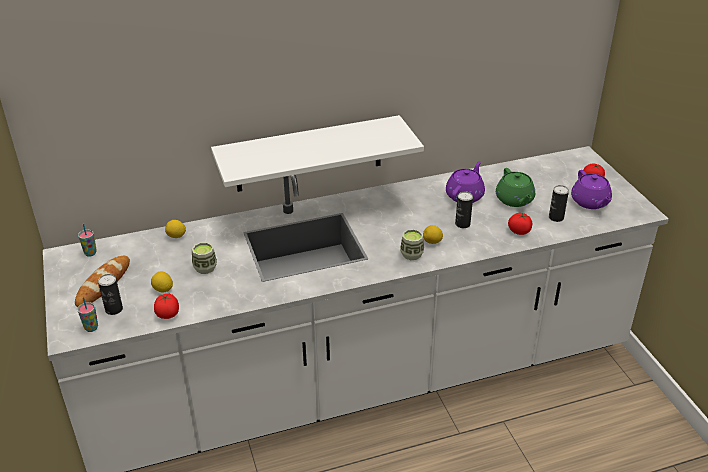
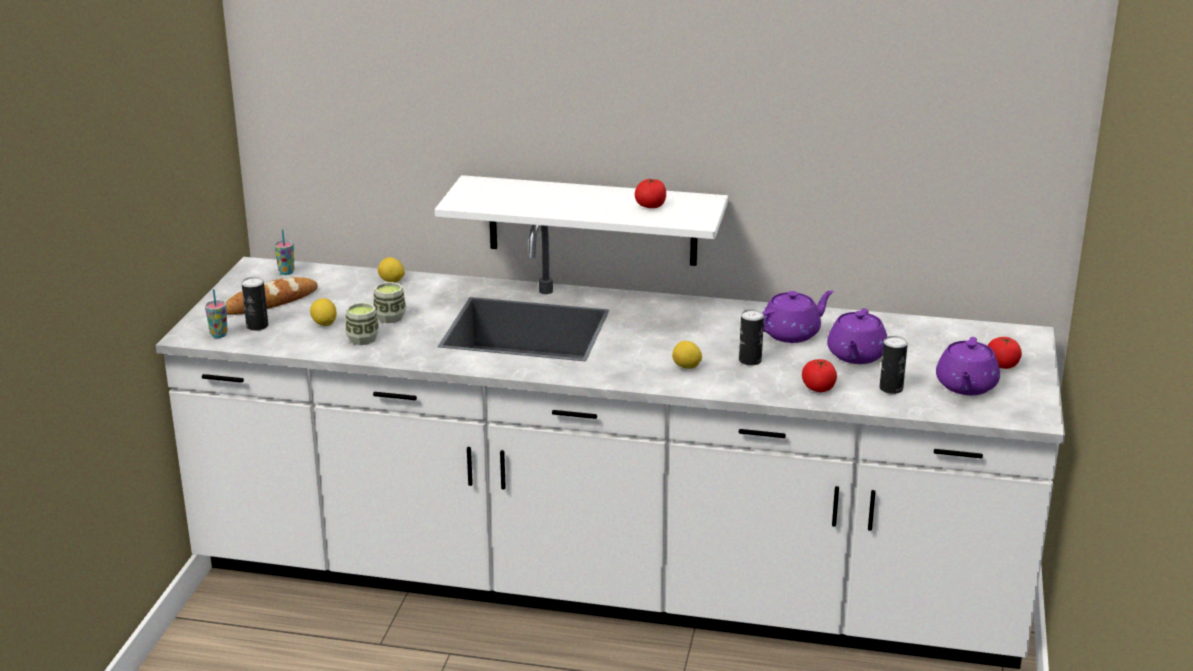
camera: 30 degrees right, 10 degrees down
tomato [154,293,179,319] -> tomato moved to [635,179,666,208]
cup [400,229,424,260] -> cup moved to [345,302,379,345]
green teapot [496,168,535,207] -> purple teapot [827,308,887,364]

